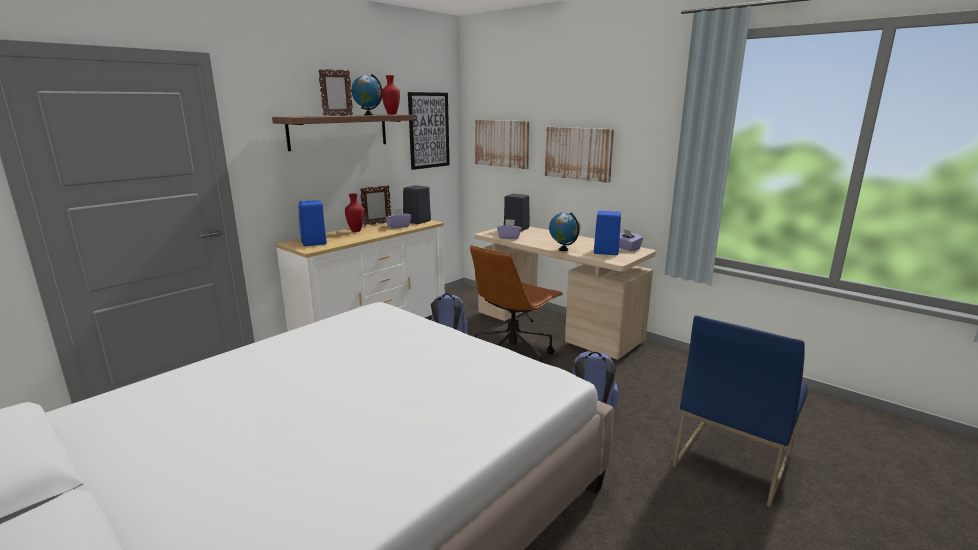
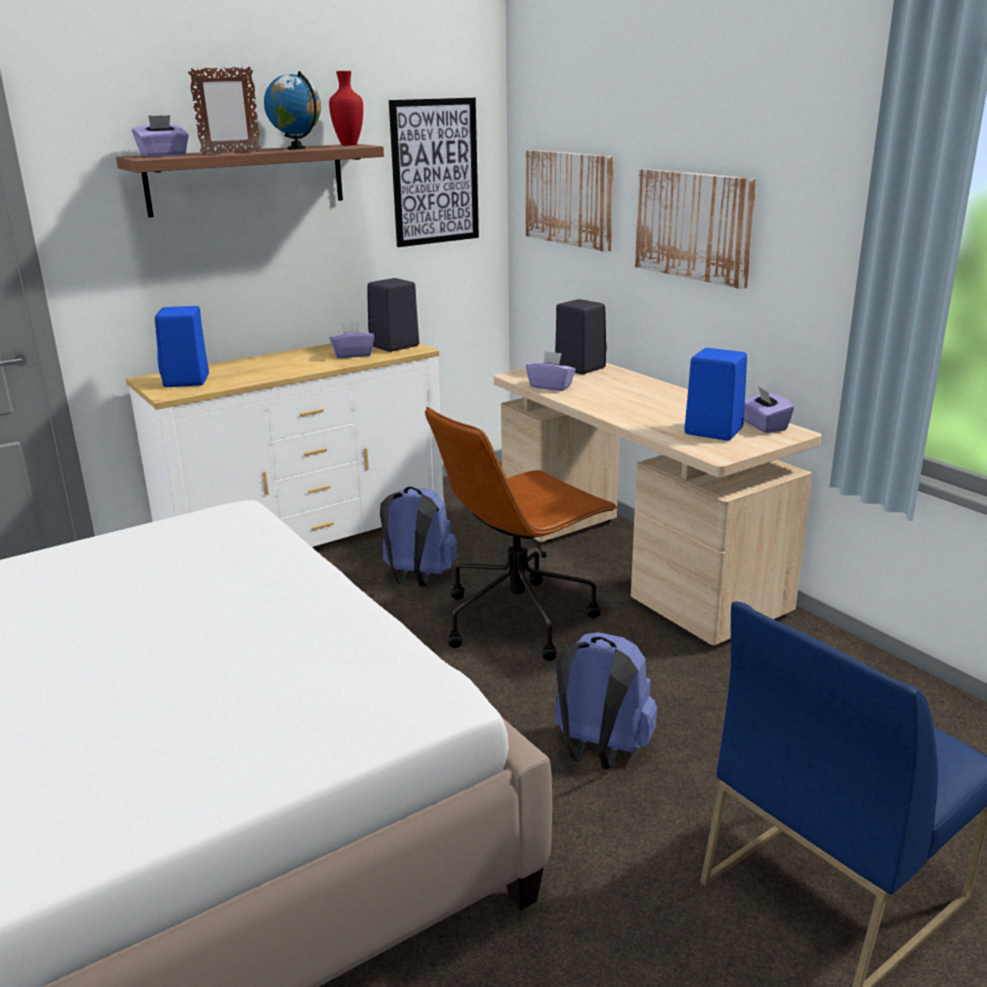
camera: 15 degrees right, 5 degrees up
red vase [345,193,364,232] -> none
picture frame [360,185,391,225] -> none
globe [549,212,580,251] -> none
none -> purple tissue box [132,115,189,157]

